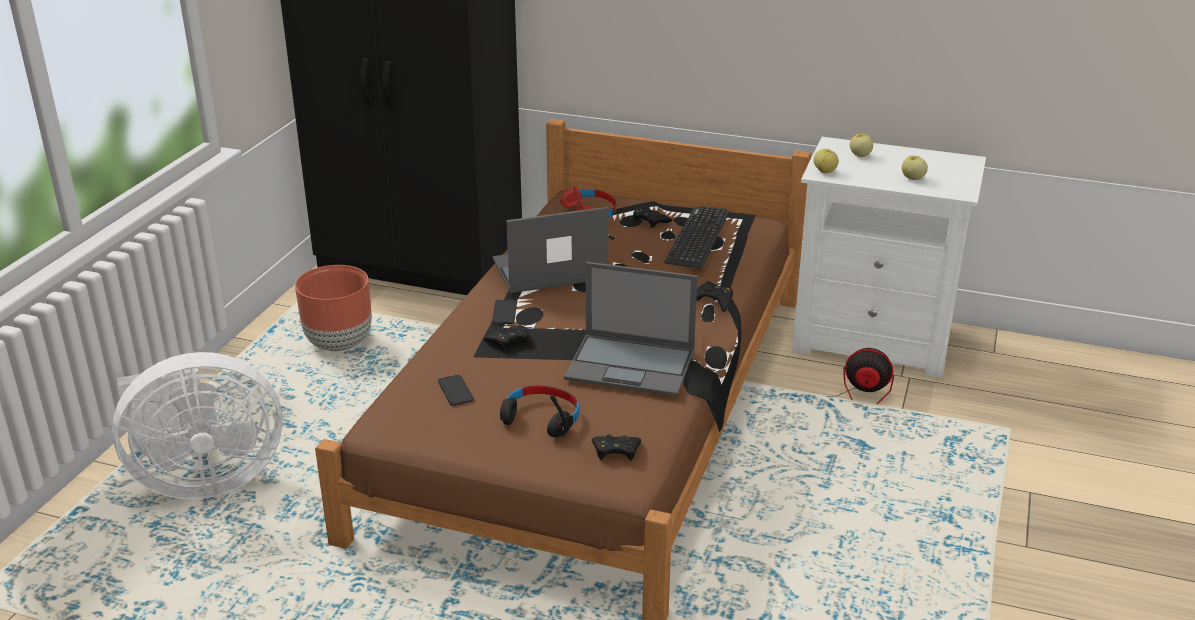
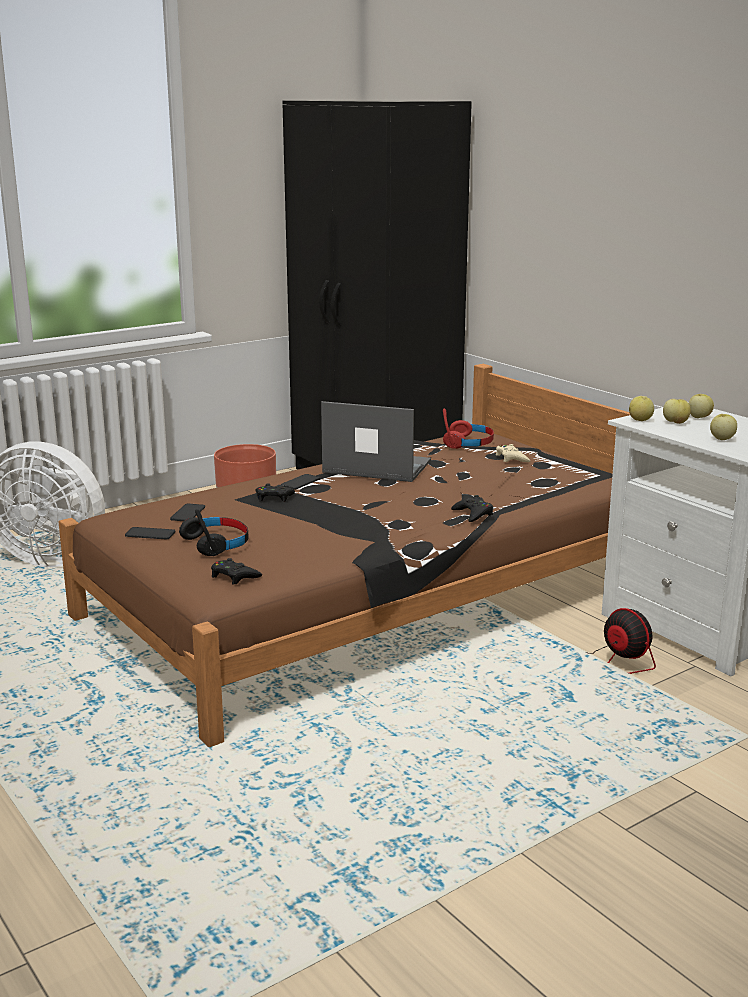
camera: 35 degrees right, 10 degrees down
laptop [564,262,698,396] -> none
black game controller [633,207,672,228] -> beige game controller [496,444,530,462]
keyboard [664,206,729,269] -> none
none -> phone [125,527,175,539]
none -> apple [663,399,691,424]

